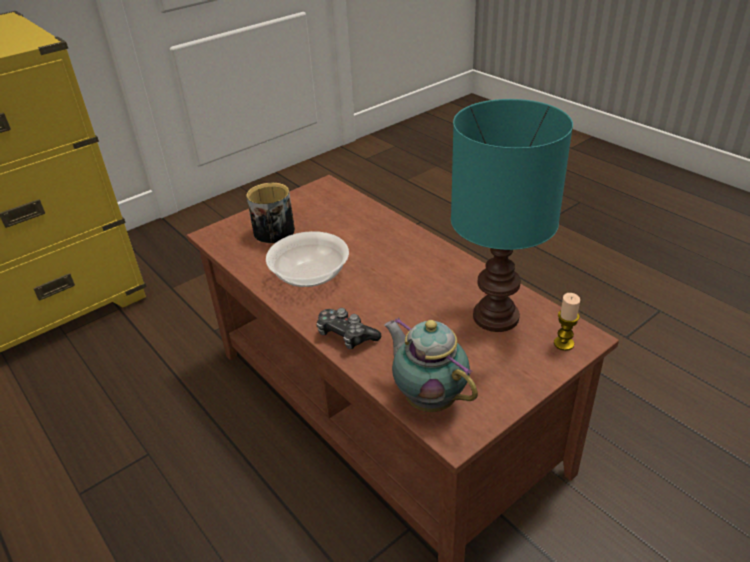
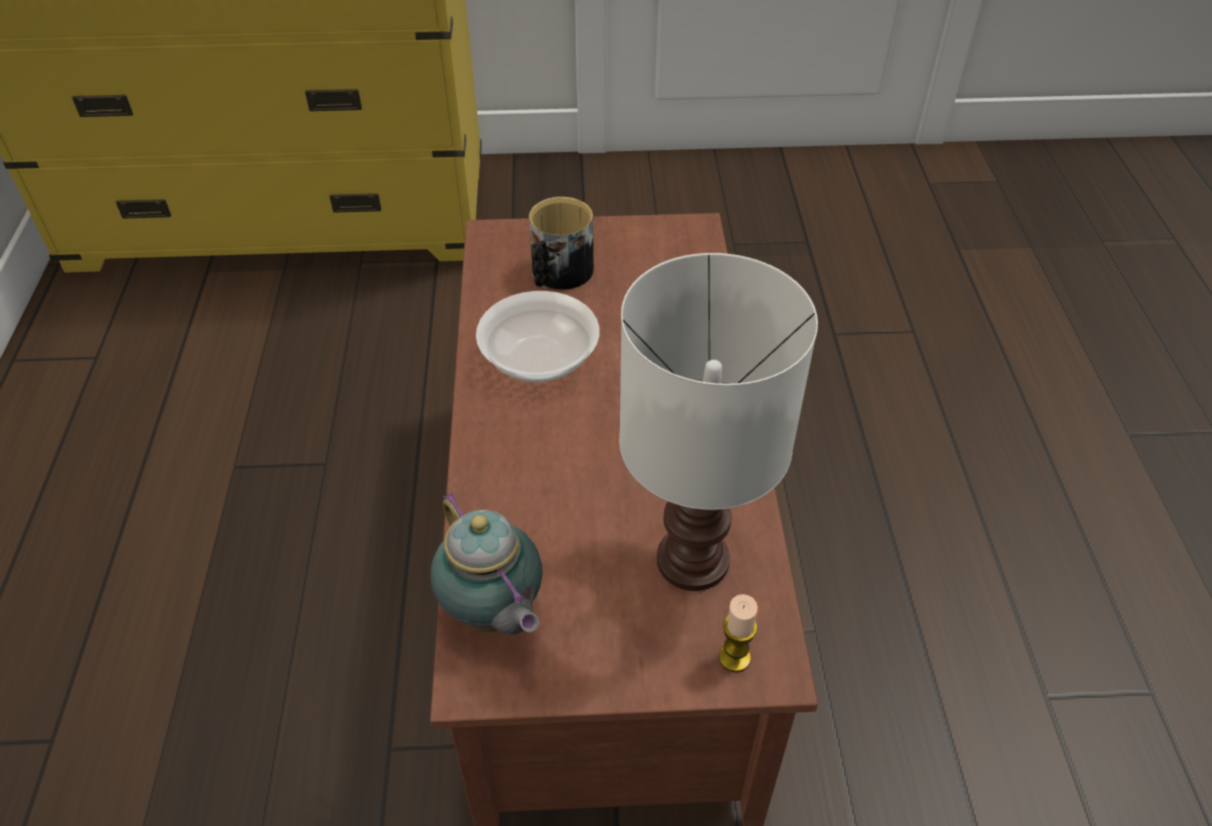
camera: 35 degrees right, 10 degrees up
game controller [316,308,381,349] -> none
teapot [384,317,478,412] -> teapot turned 150 degrees clockwise [431,492,543,634]
turquoise table lamp [451,99,573,332] -> white table lamp [619,253,818,591]

